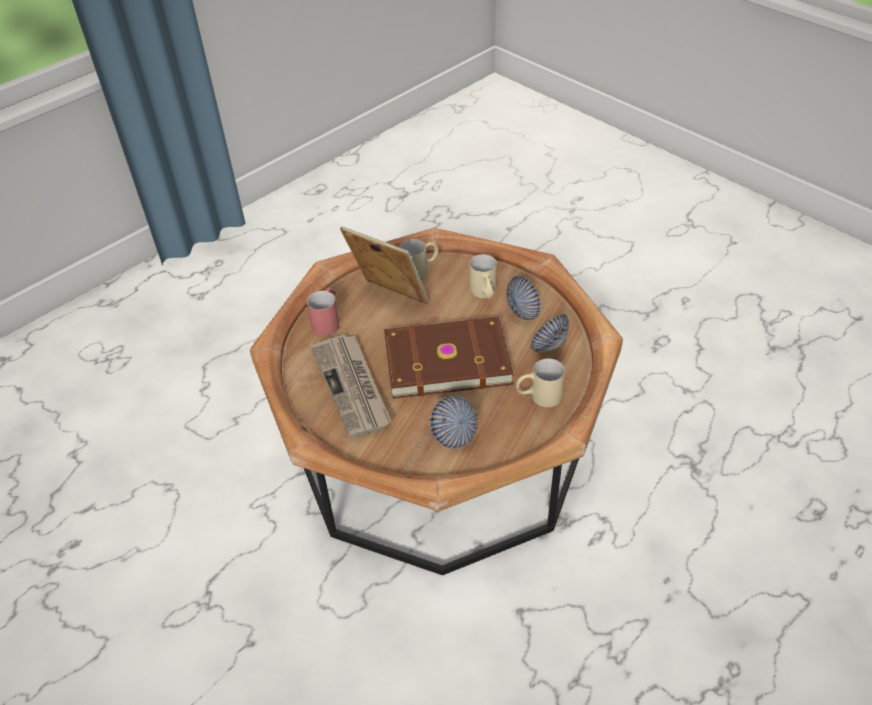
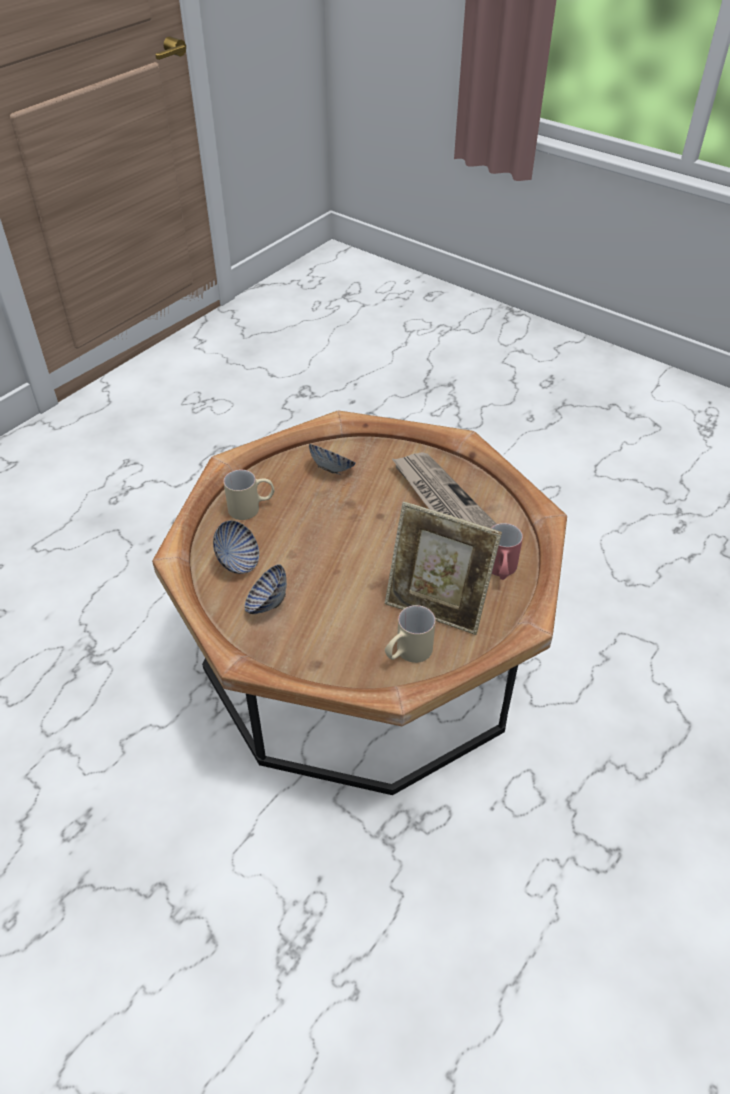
camera: 170 degrees right, 0 degrees up
brown book [384,317,514,399] -> none
beige mug [469,254,497,299] -> none

